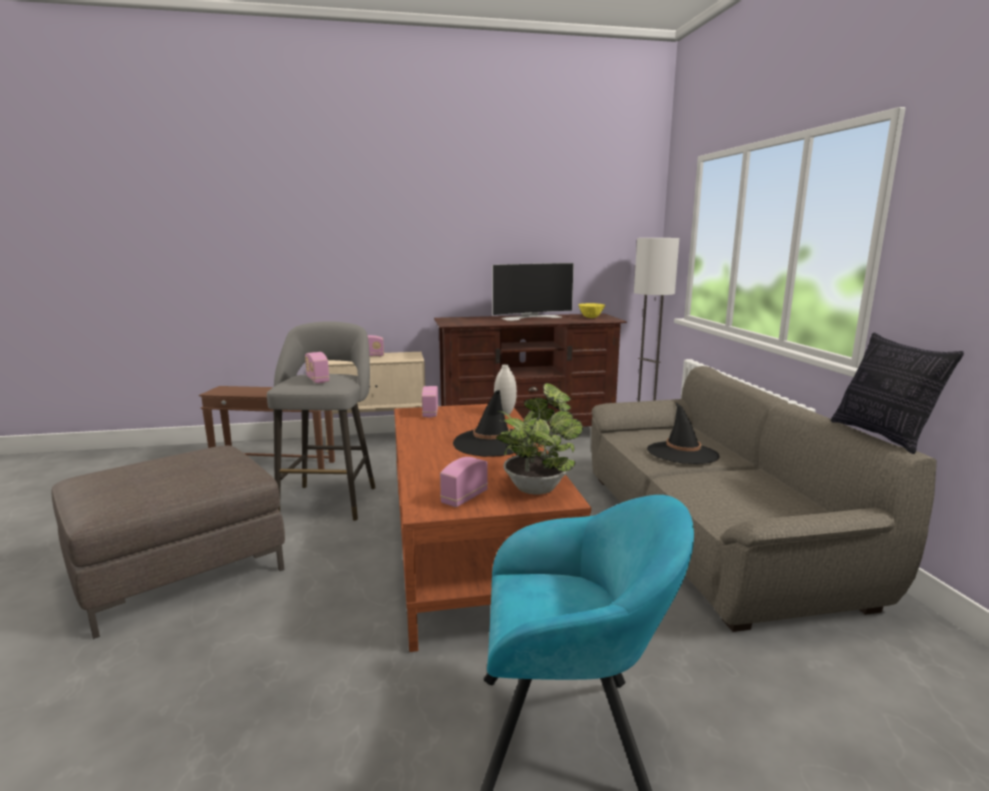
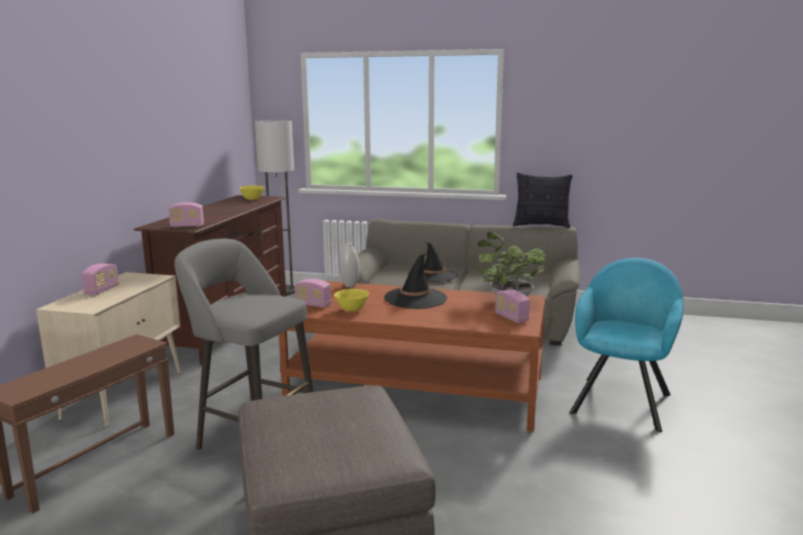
camera: 65 degrees left, 0 degrees up
radio [305,352,329,383] -> radio moved to [168,202,204,227]
television [492,263,574,321] -> none
none -> yellow bowl [334,289,369,311]

